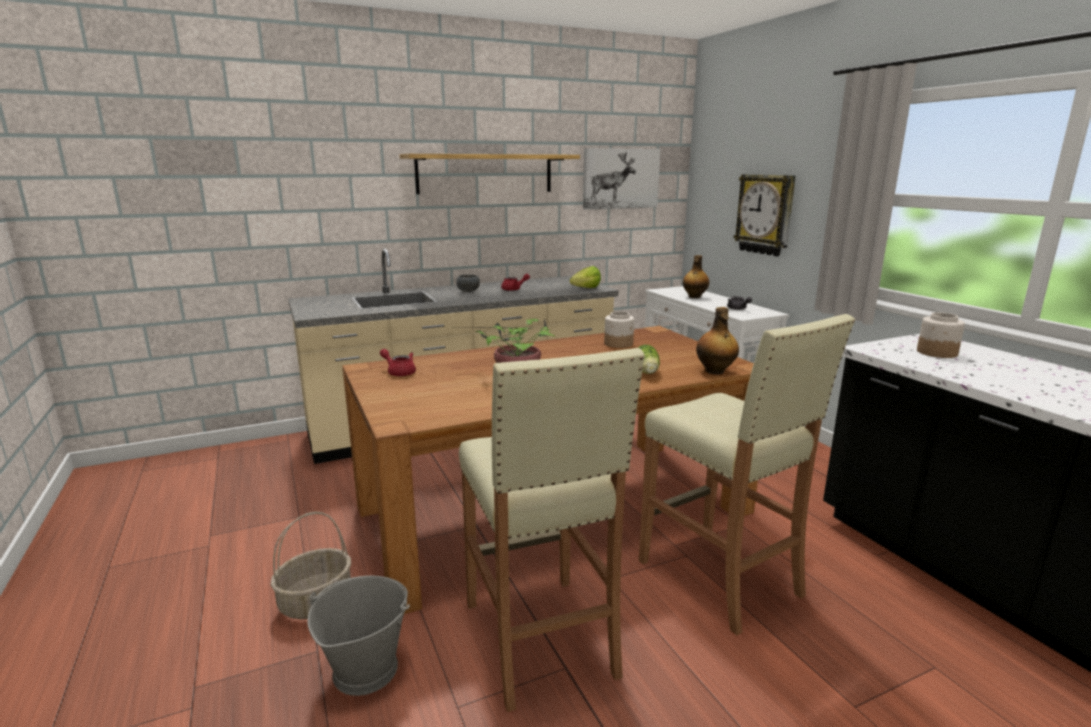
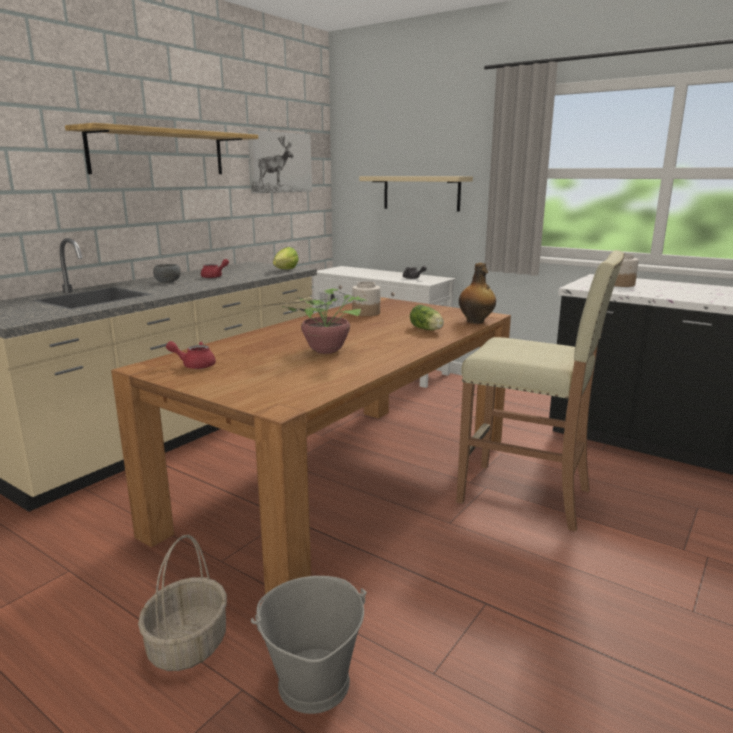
camera: 30 degrees left, 0 degrees up
beige stool [459,348,645,712] -> none
bottle [683,255,709,298] -> none
wall clock [733,174,796,257] -> beige shelf [359,176,473,211]

